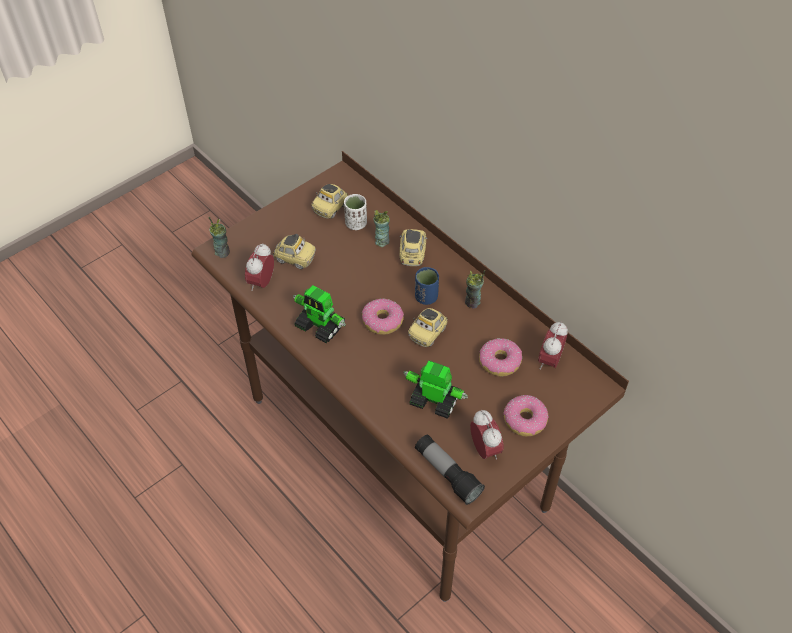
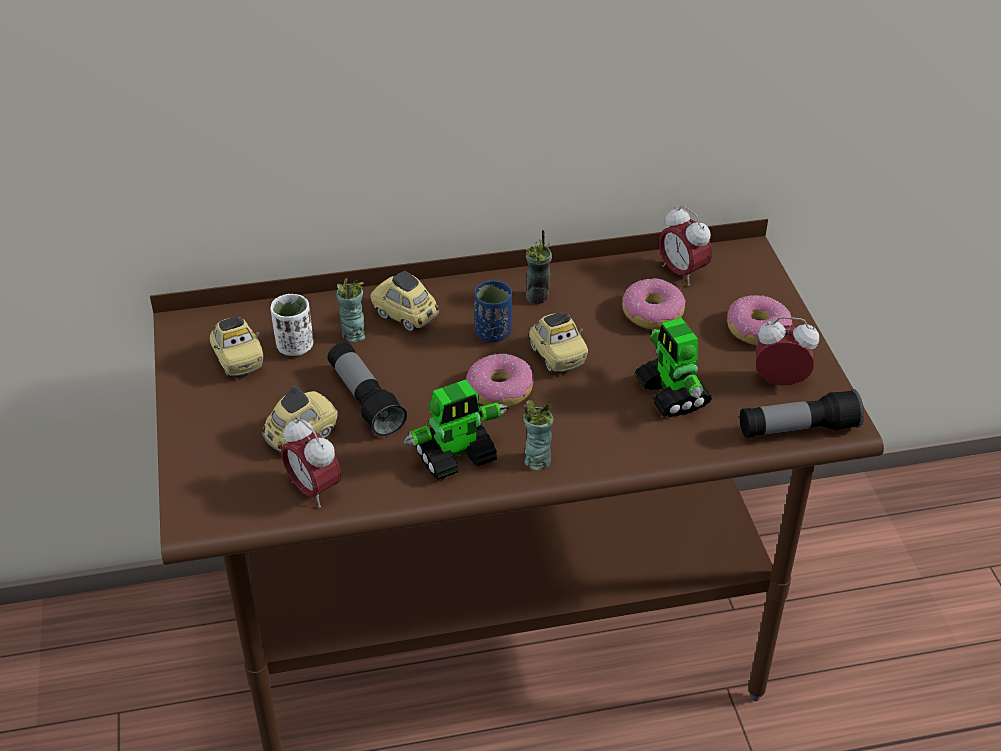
camera: 60 degrees left, 10 degrees down
cup [209,217,230,258] -> cup moved to [523,399,554,471]
toy robot [403,360,468,419] -> toy robot turned 75 degrees counterclockwise [635,318,712,418]
none -> flashlight [328,342,407,437]

